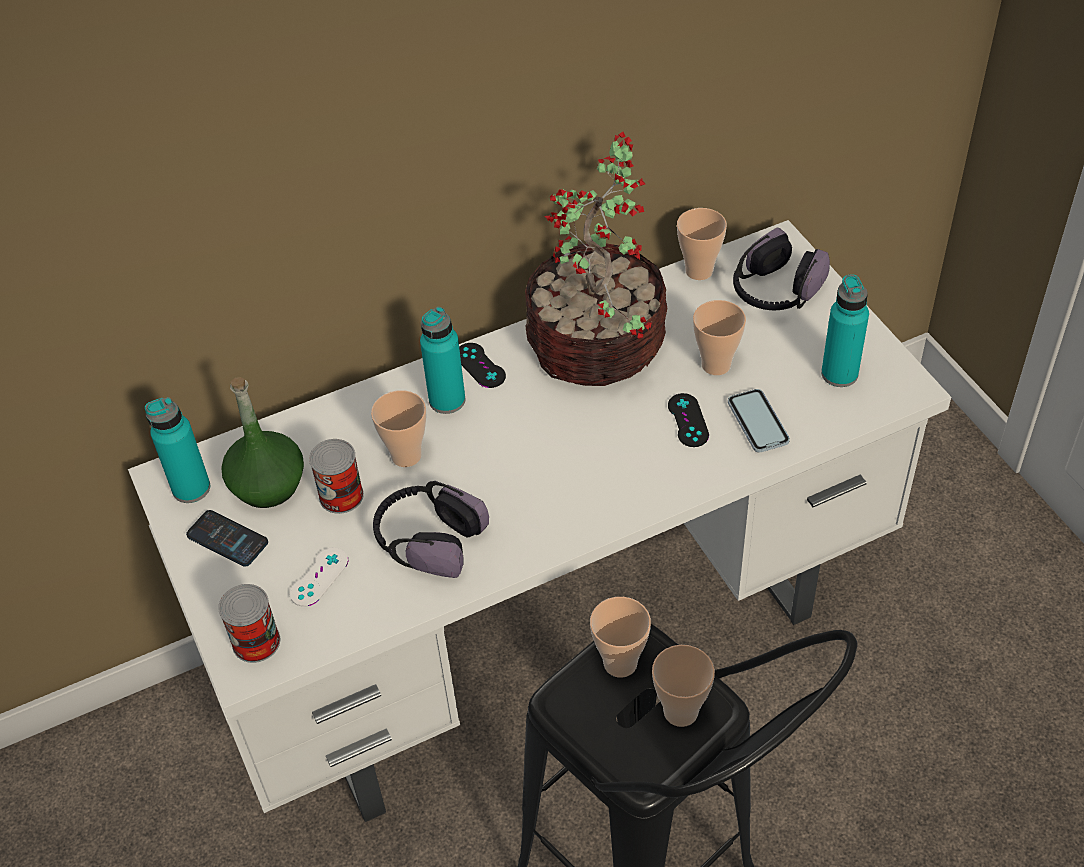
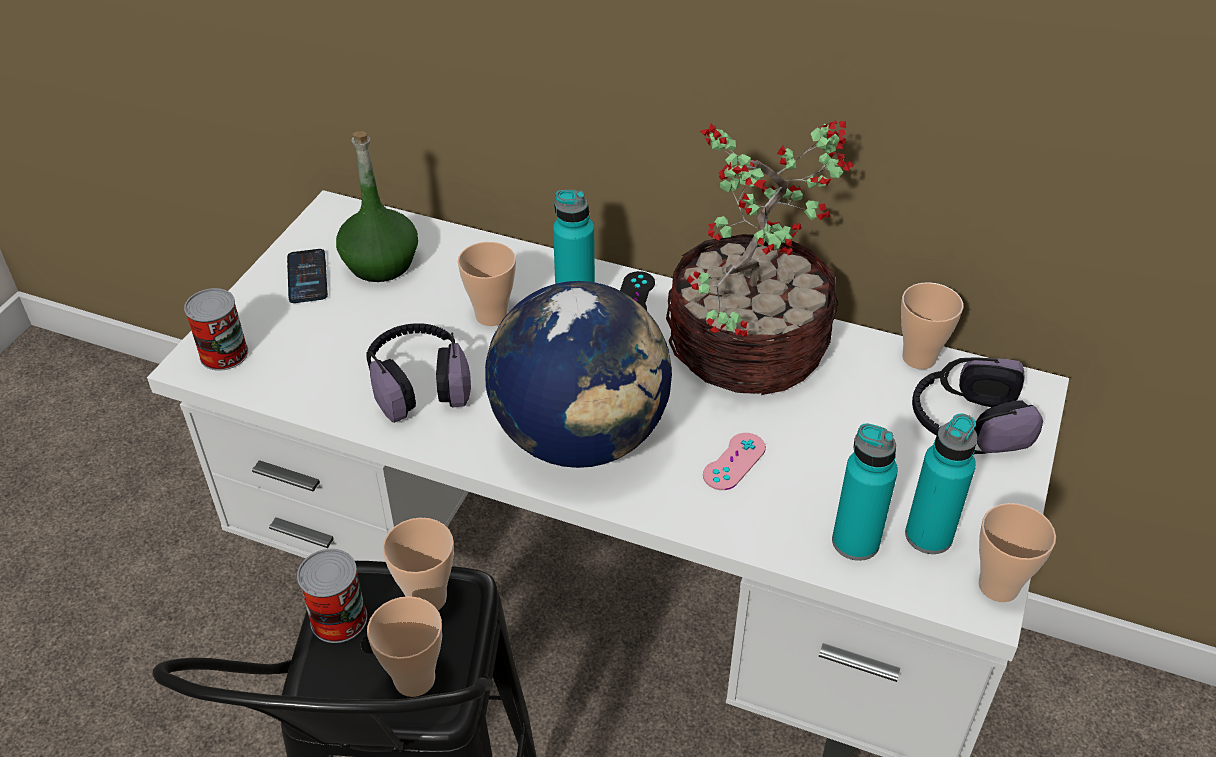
camera: 45 degrees right, 5 degrees down
turquoise bottle [145,397,210,503] -> turquoise bottle moved to [832,423,898,561]
white game controller [289,547,348,607] -> none
can [309,439,364,514] -> can moved to [297,549,367,643]
black game controller [668,393,709,447] -> pink game controller [703,433,766,490]
cup [693,300,746,375] -> cup moved to [979,503,1056,603]
phone [728,389,790,452] -> none
none -> globe [485,281,672,468]

